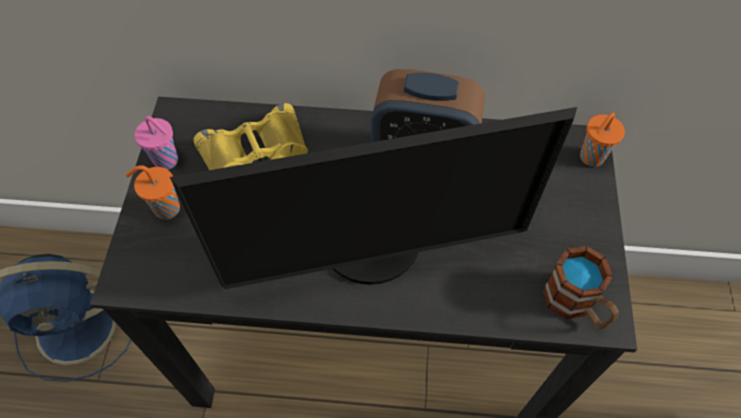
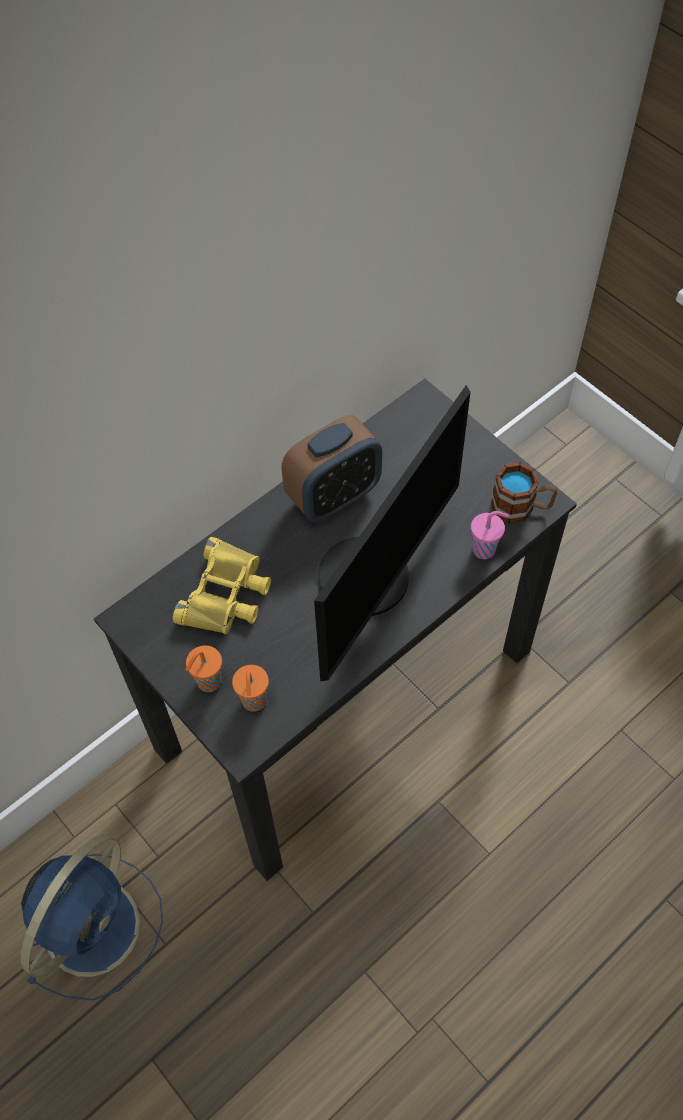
camera: 45 degrees left, 0 degrees up
pink cup [134,116,178,170] -> pink cup moved to [471,511,509,559]
orange cup [580,112,625,167] -> orange cup moved to [232,665,269,712]

